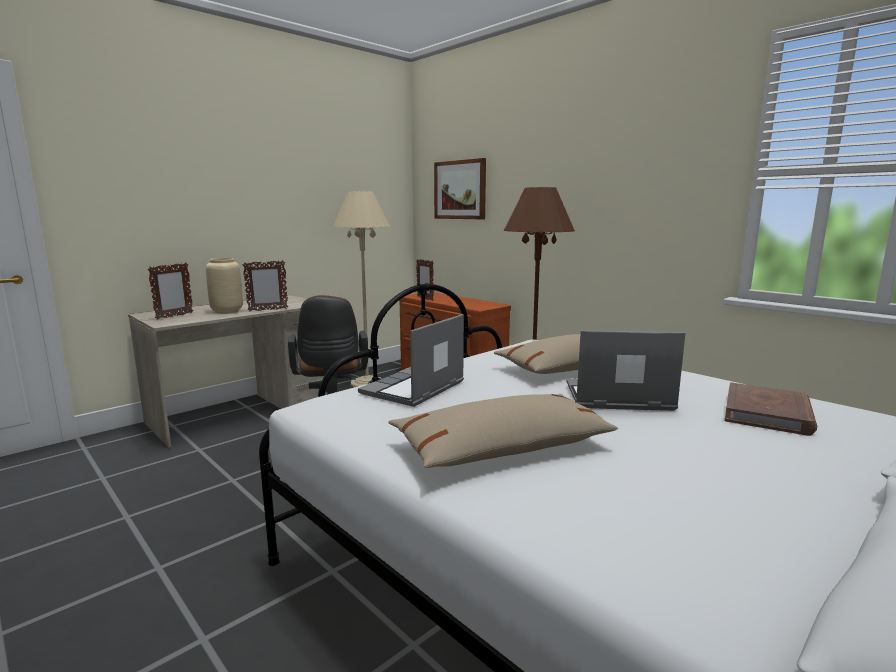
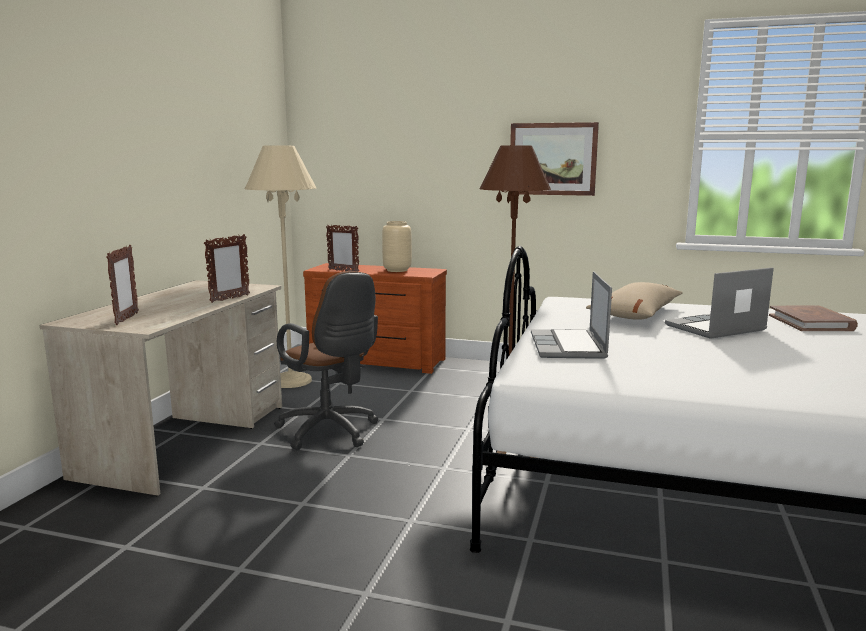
camera: 30 degrees left, 0 degrees up
beige vase [206,258,243,314] -> beige vase moved to [382,221,412,272]
beige pillow [389,394,618,468] -> none
picture [434,158,486,219] -> picture moved to [510,122,599,196]

